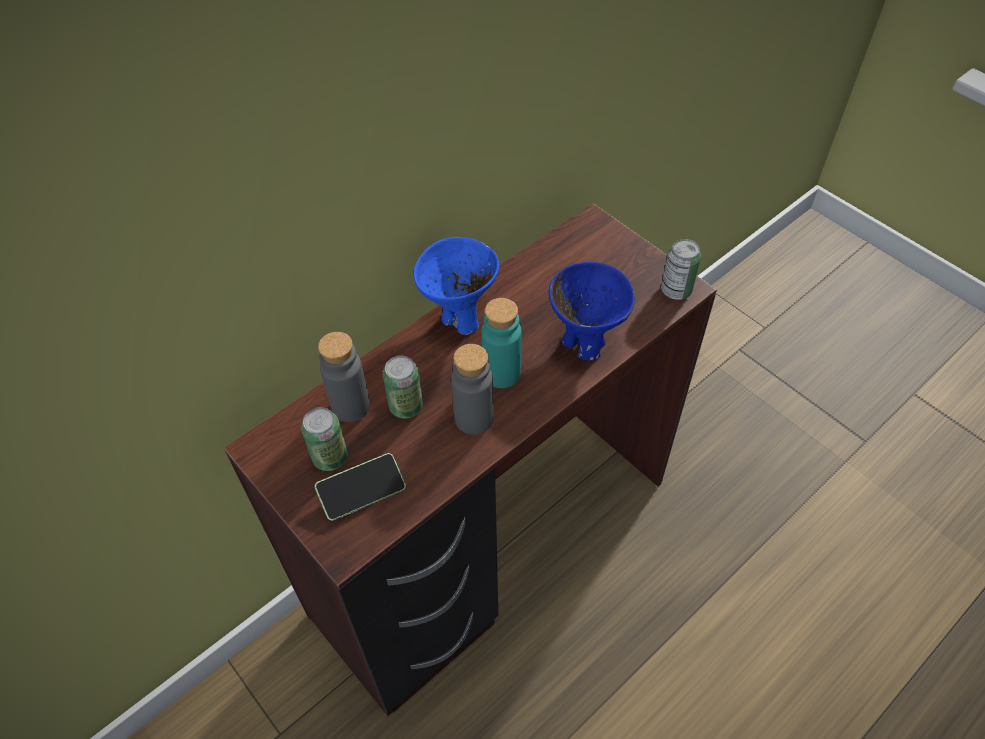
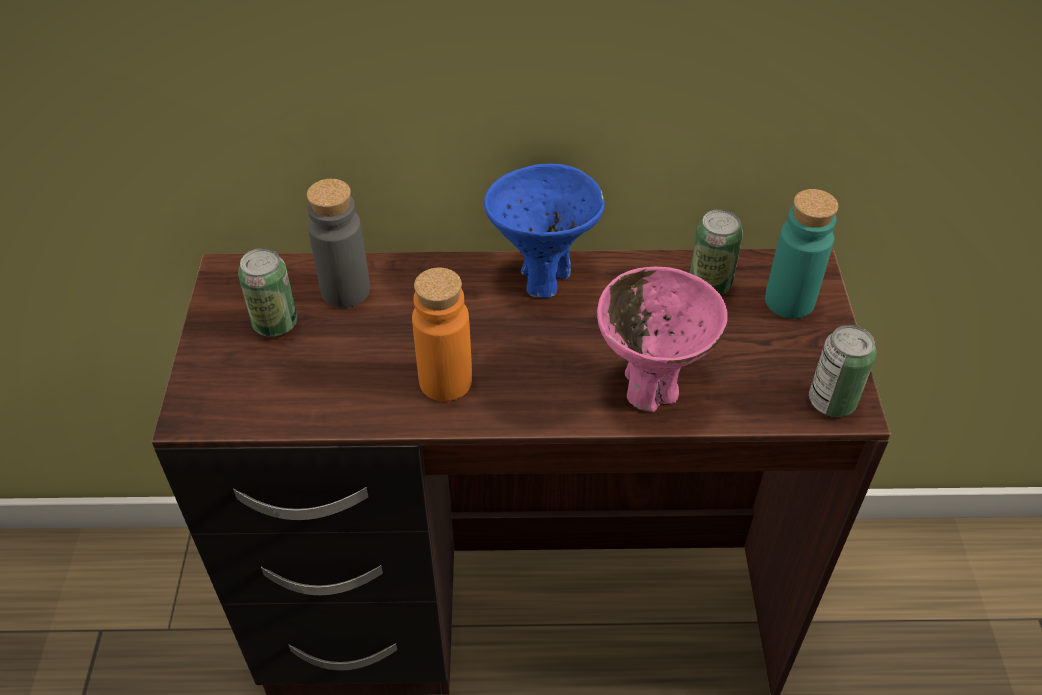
camera: 40 degrees right, 5 degrees down
phone [315,453,406,521] -> none
can [383,356,423,418] -> can moved to [690,209,743,295]
grey bottle [451,344,494,435] -> orange bottle [412,268,472,401]
turquoise bottle [482,298,522,388] -> turquoise bottle moved to [765,189,839,319]
blue bowl [549,262,635,360] -> pink bowl [597,267,728,412]

